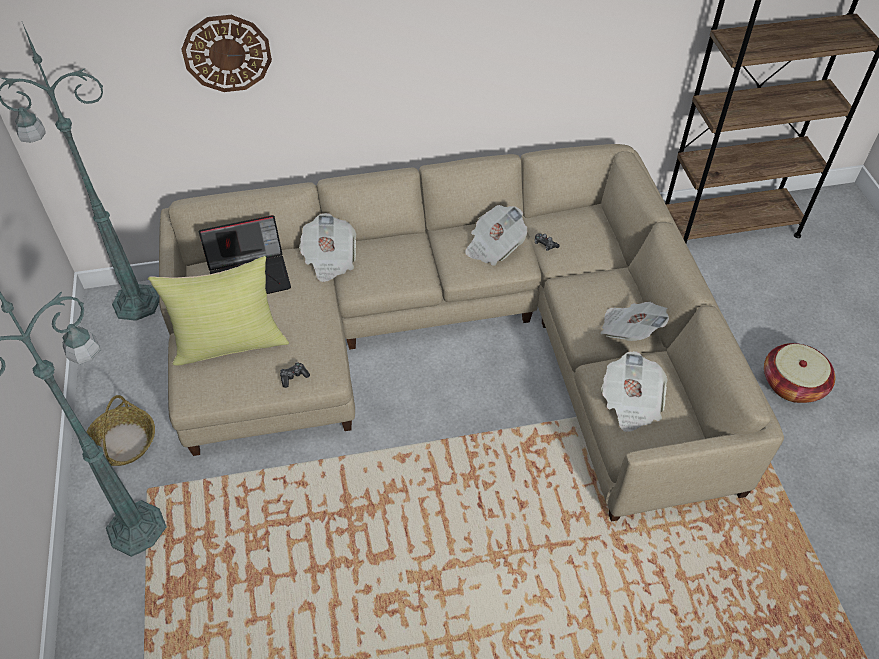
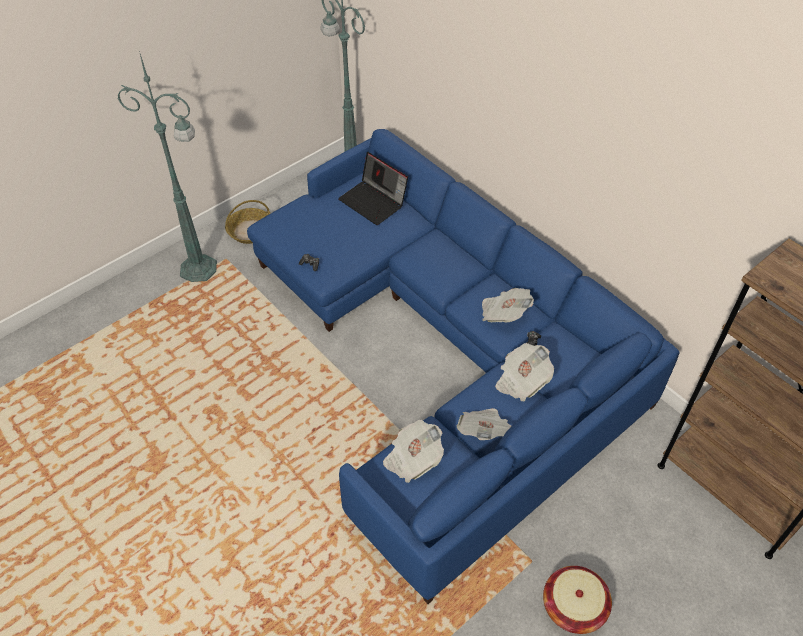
camera: 60 degrees right, 0 degrees up
yellow pillow [148,256,289,366] -> none
beige sofa [159,144,784,522] -> blue sofa [247,129,680,604]
wall clock [181,15,272,92] -> none
newspaper [299,213,356,282] -> newspaper moved to [495,343,554,402]

